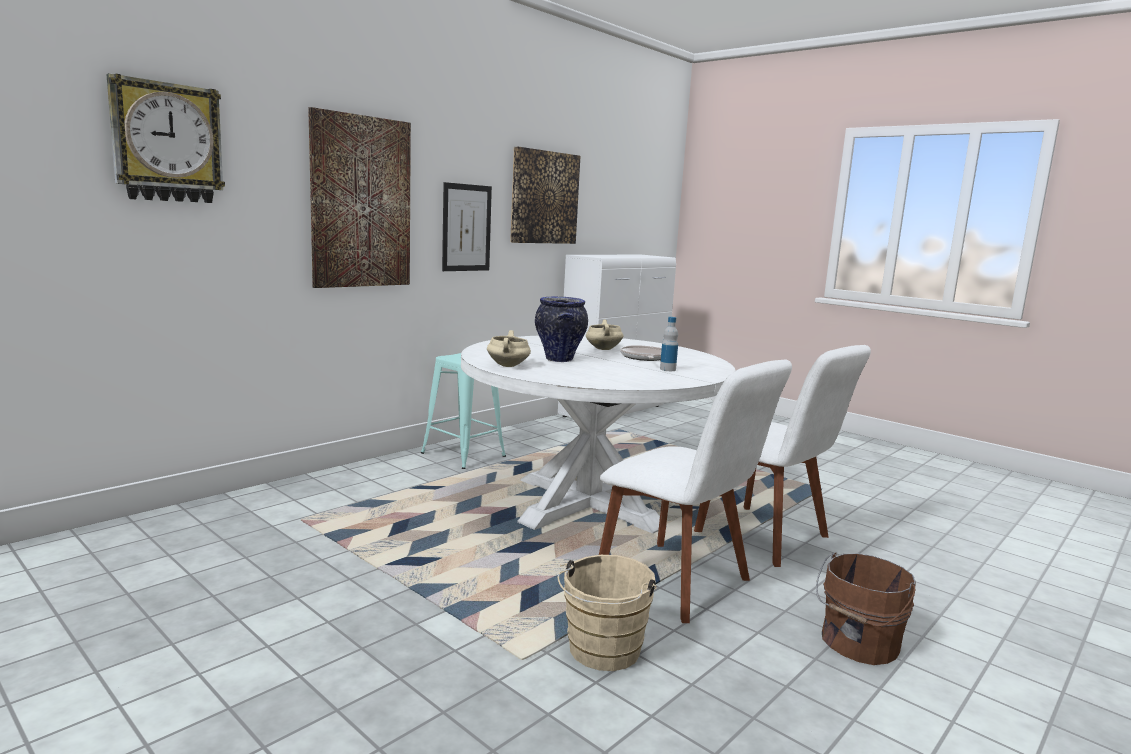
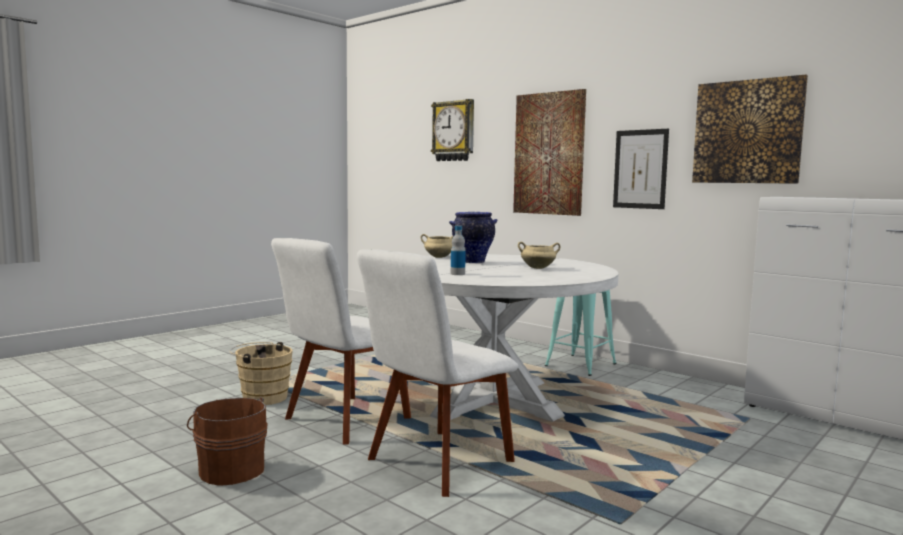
camera: 90 degrees right, 5 degrees down
frying pan [620,345,662,361] -> none

